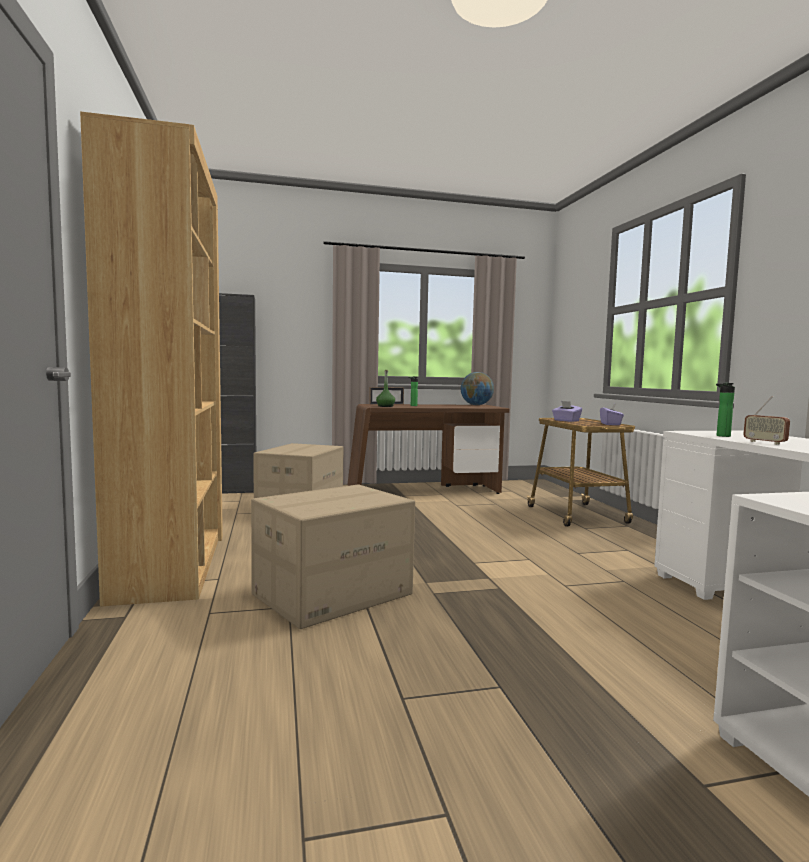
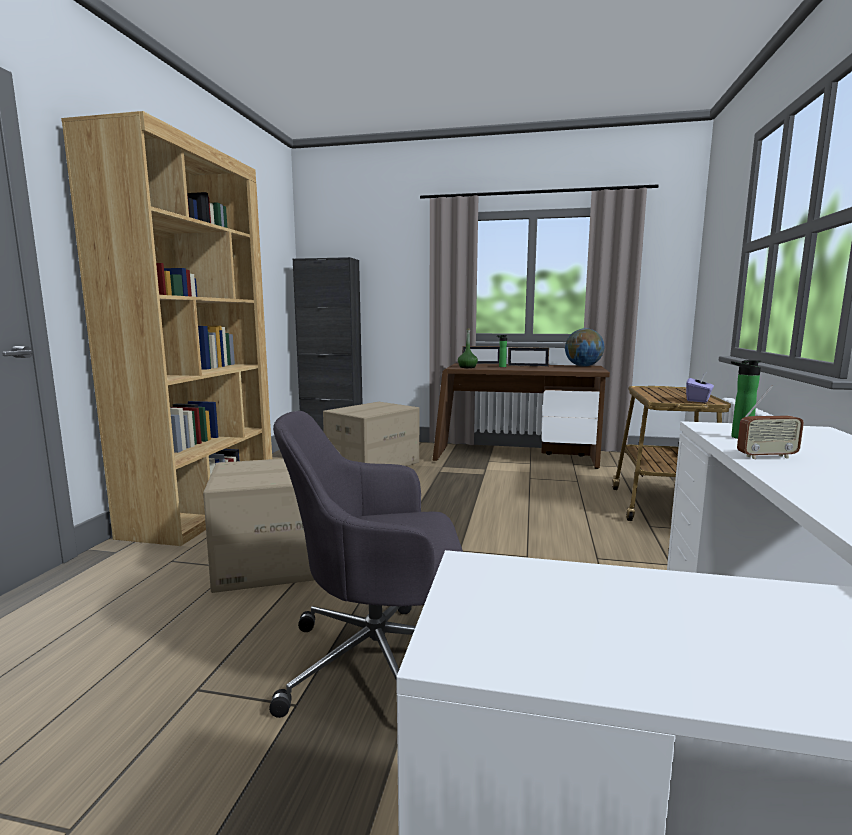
camera: 25 degrees right, 5 degrees up
purple tissue box [552,401,582,422] -> none
radio [743,396,790,445] -> radio turned 90 degrees counterclockwise [737,385,804,459]
none -> grey office chair [269,411,463,718]
none -> picture frame [508,347,549,367]

